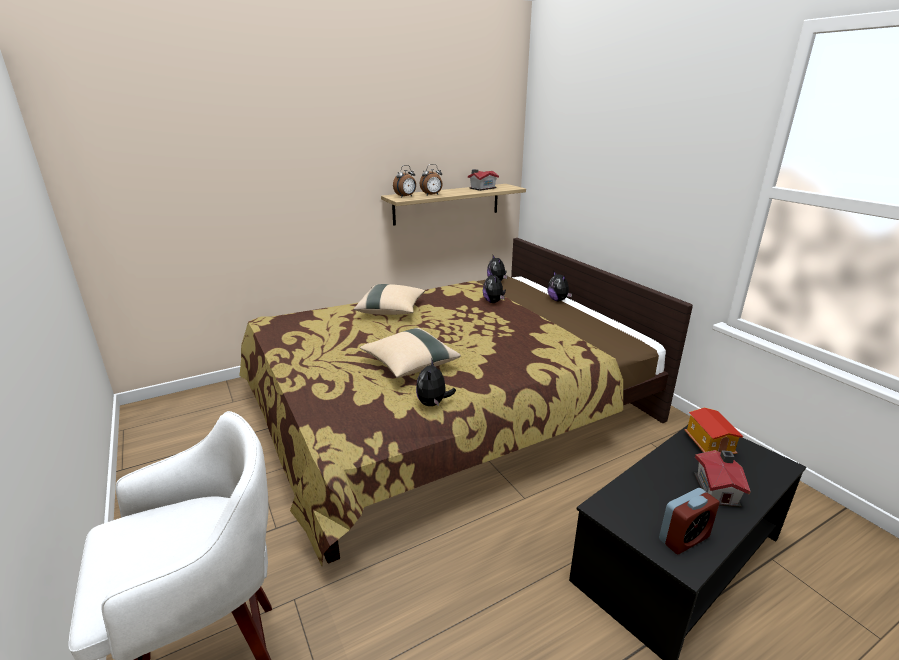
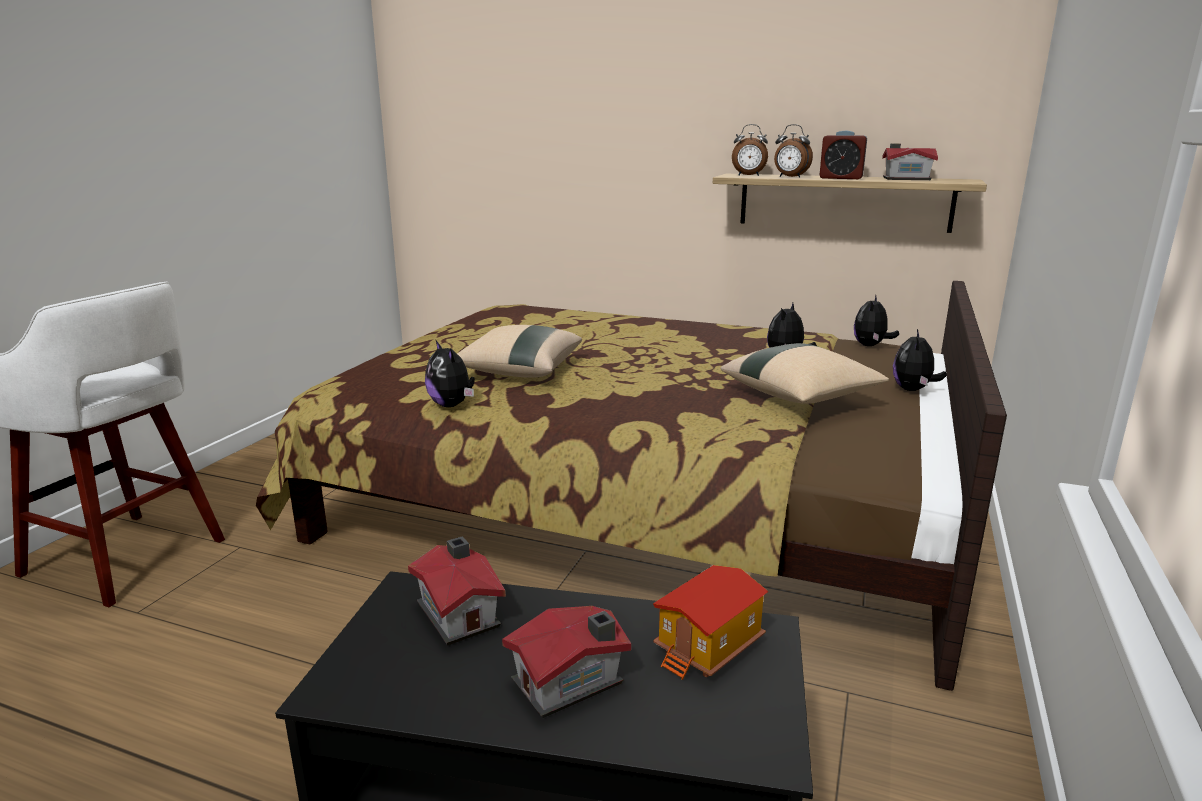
camera: 50 degrees right, 5 degrees down
beige pillow [354,284,425,315] -> beige pillow moved to [720,343,889,404]
plush toy [416,358,456,406] -> plush toy turned 90 degrees counterclockwise [425,341,475,407]
alarm clock [659,488,720,554] -> alarm clock moved to [819,131,867,179]
none -> toy house [408,536,506,646]

